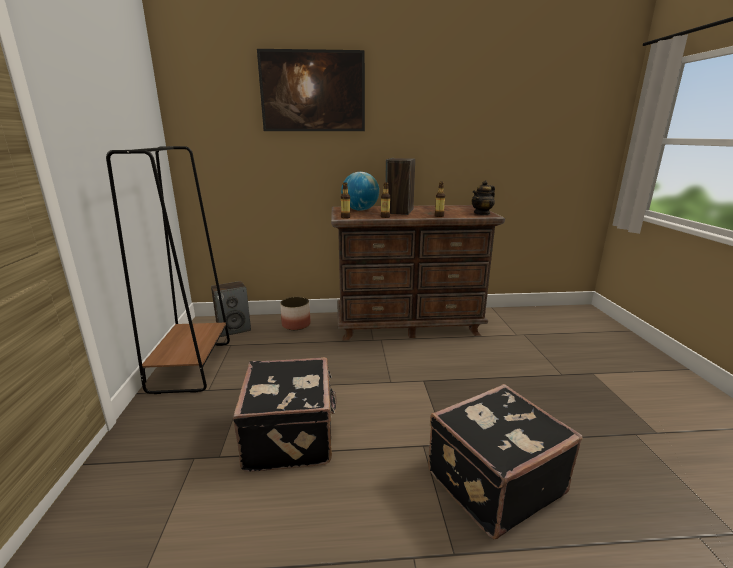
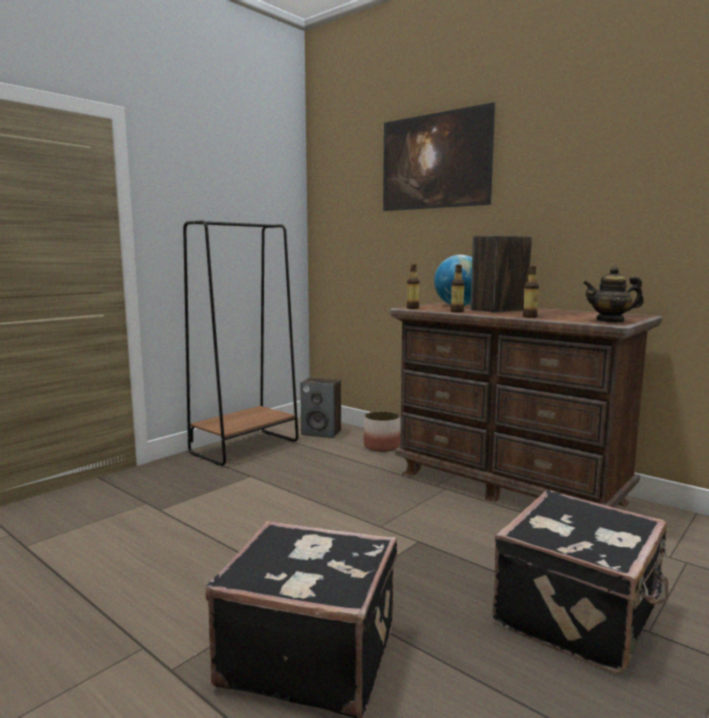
camera: 45 degrees right, 10 degrees down
black suitcase [233,357,337,472] -> black suitcase moved to [493,490,669,673]

